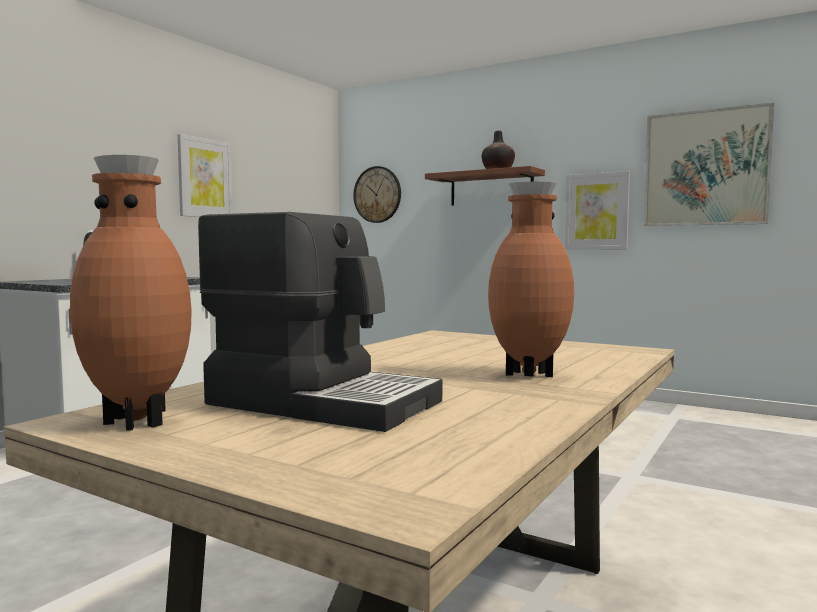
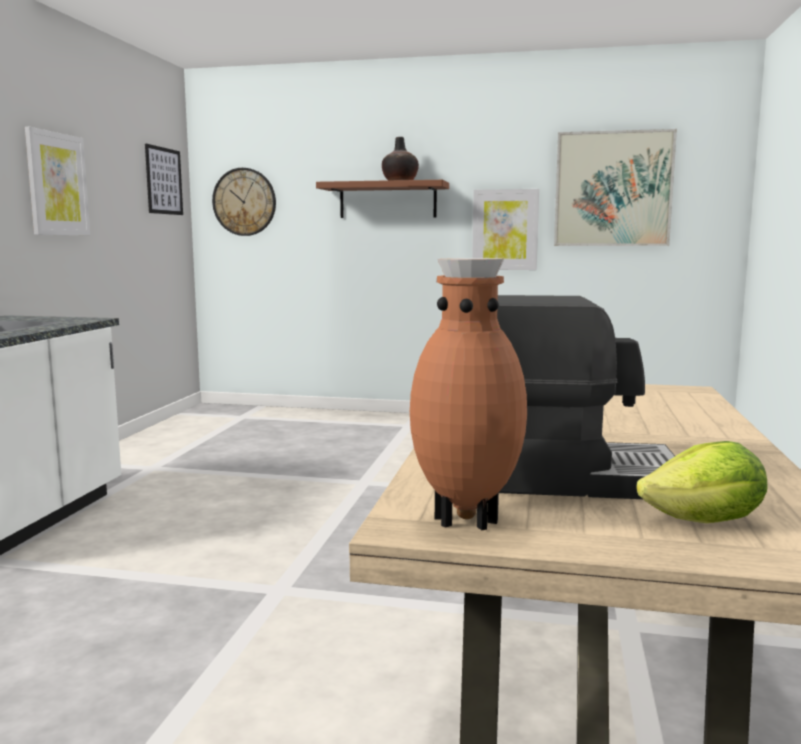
camera: 20 degrees left, 5 degrees up
brown vase [488,182,574,377] -> none
none -> picture [145,144,183,215]
none -> lettuce [636,441,768,523]

